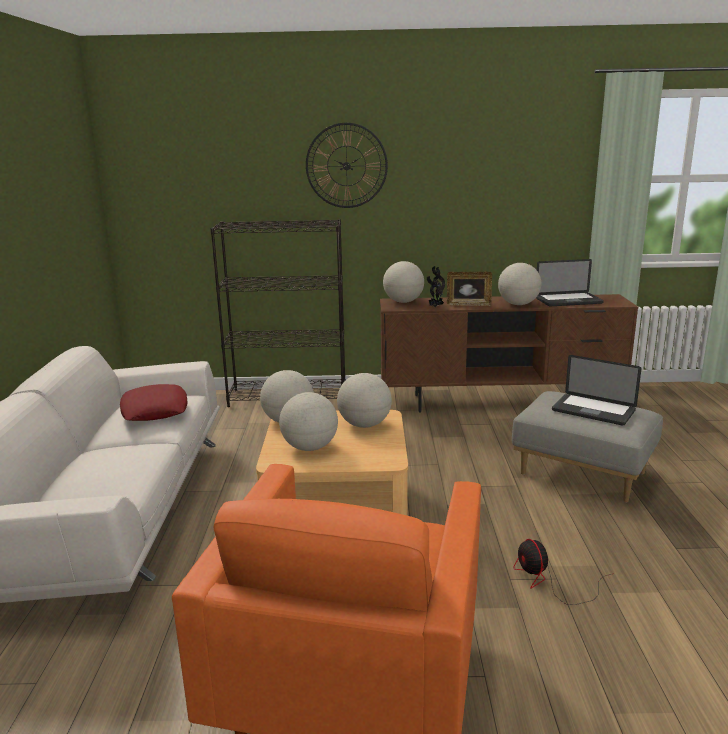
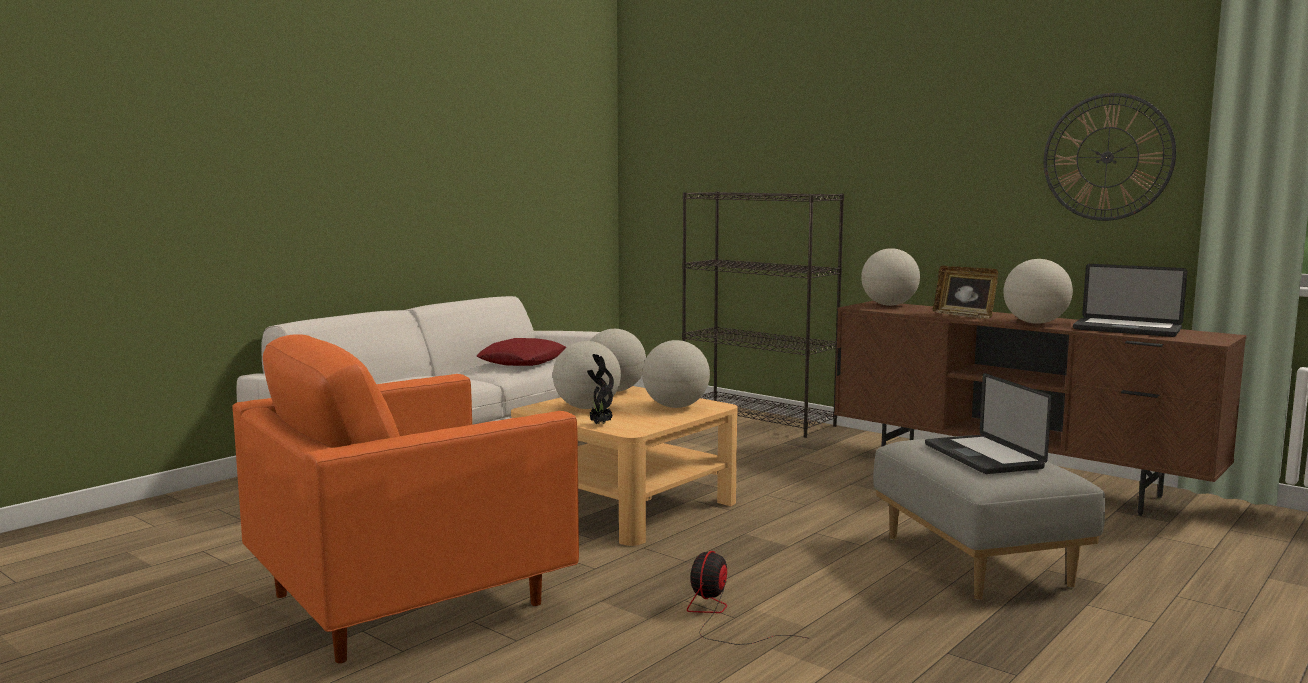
camera: 40 degrees right, 10 degrees down
wall clock [306,123,388,208] -> wall clock moved to [1044,93,1176,221]
potted plant [427,266,445,307] -> potted plant moved to [587,354,614,424]

